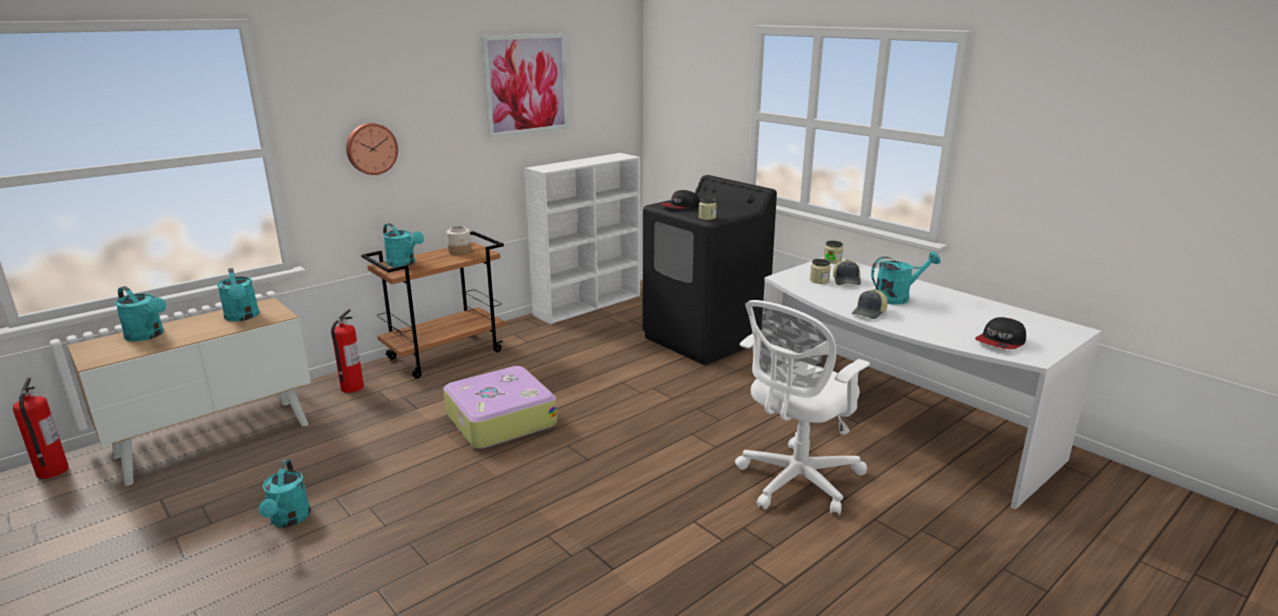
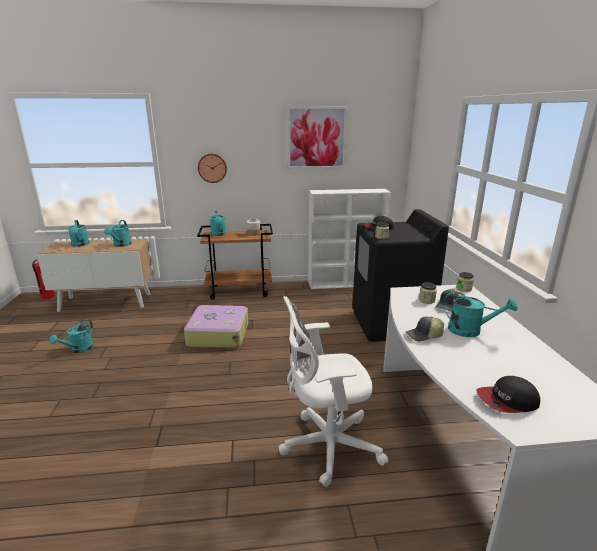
camera: 35 degrees right, 0 degrees up
fire extinguisher [331,309,364,393] -> none

